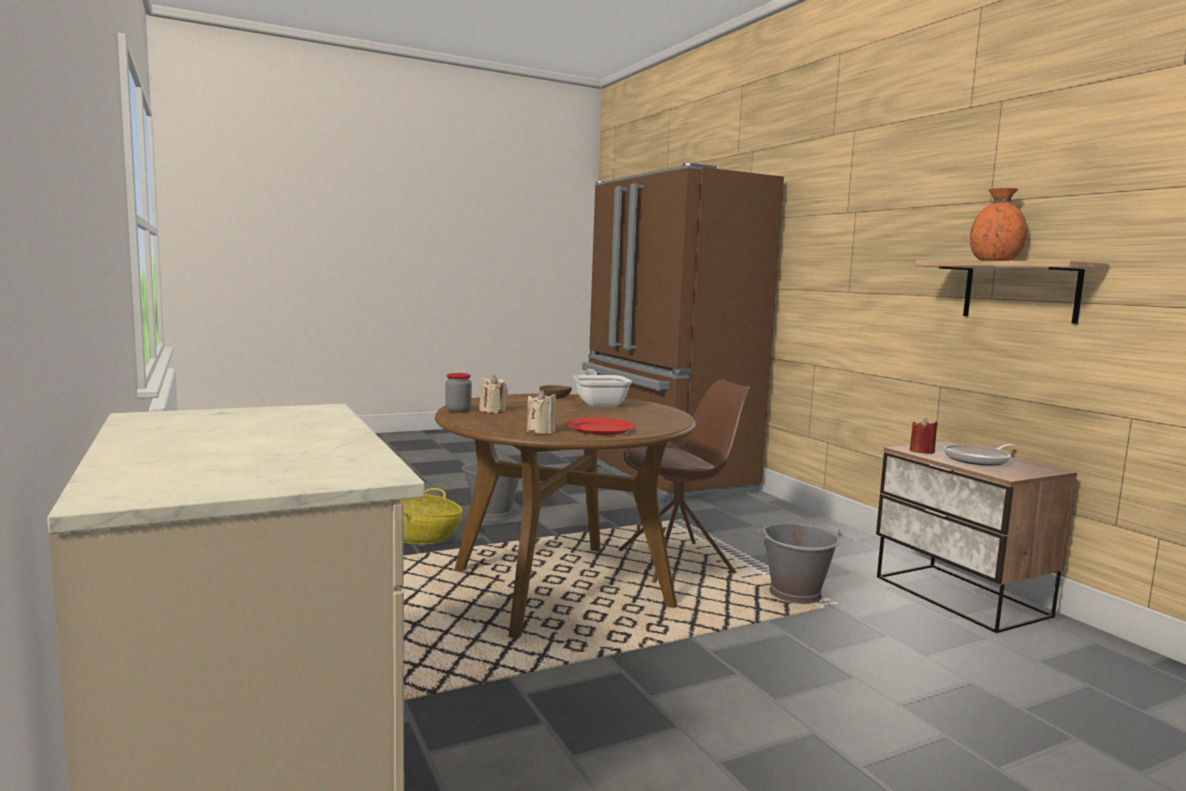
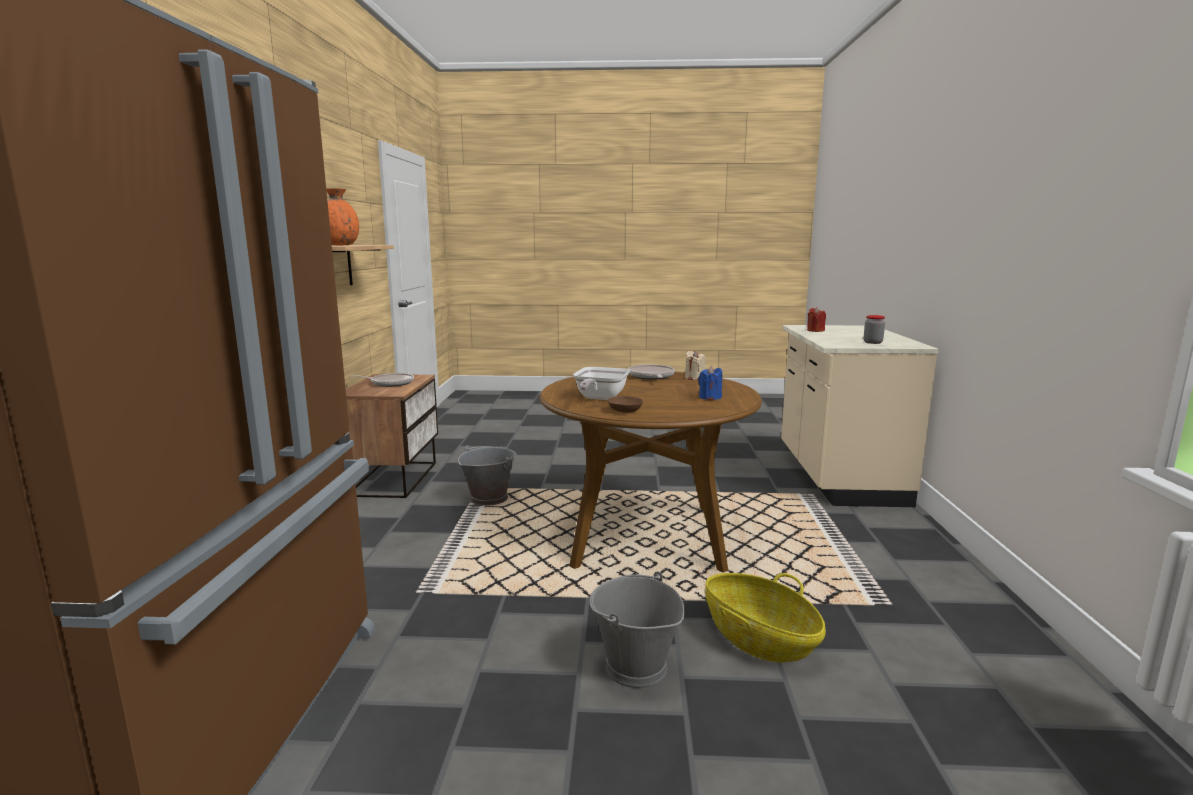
camera: 150 degrees left, 5 degrees up
jar [445,373,472,413] -> jar moved to [864,315,885,344]
beige candle [479,375,508,413] -> blue candle [698,366,722,400]
red plate [566,418,635,435] -> frying pan [628,364,675,379]
brown chair [619,379,750,583] -> none
red candle [910,418,938,454] -> red candle moved to [807,307,826,332]

